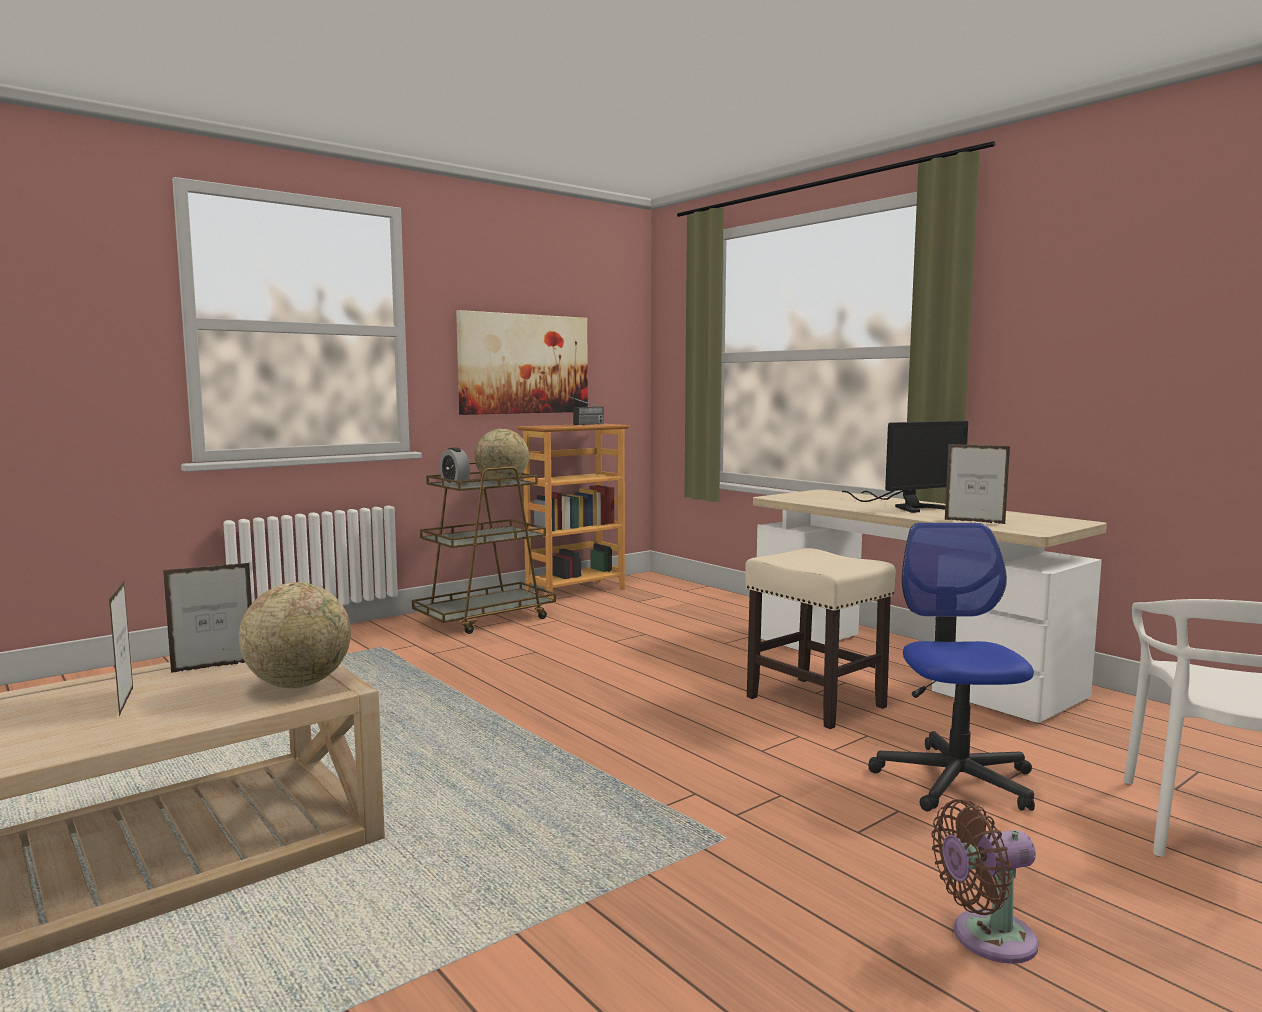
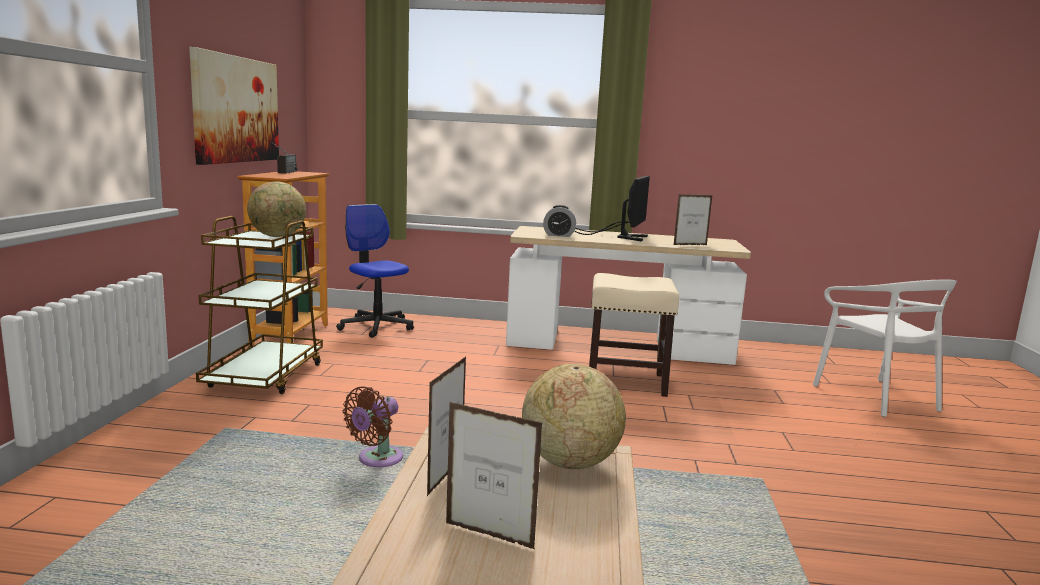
camera: 45 degrees left, 5 degrees up
alarm clock [440,448,470,485] -> alarm clock moved to [543,205,576,237]
office chair [868,523,1035,812] -> office chair moved to [336,204,414,338]
brown fan [932,799,1039,964] -> brown fan moved to [343,387,403,467]

